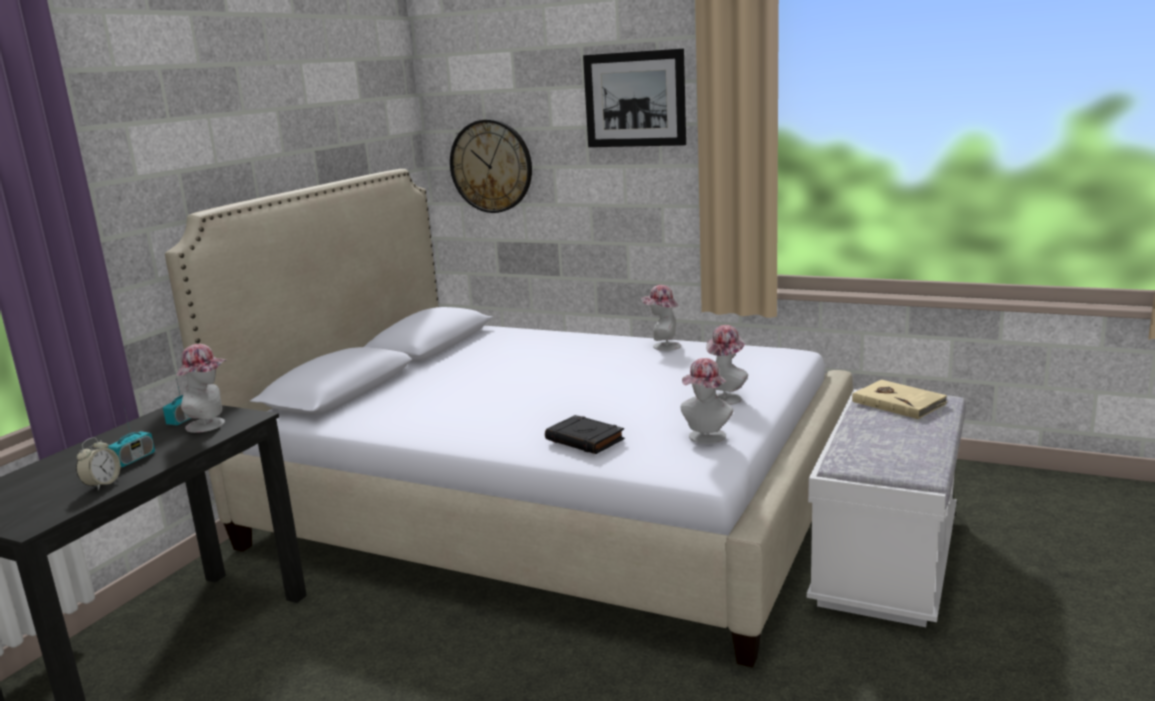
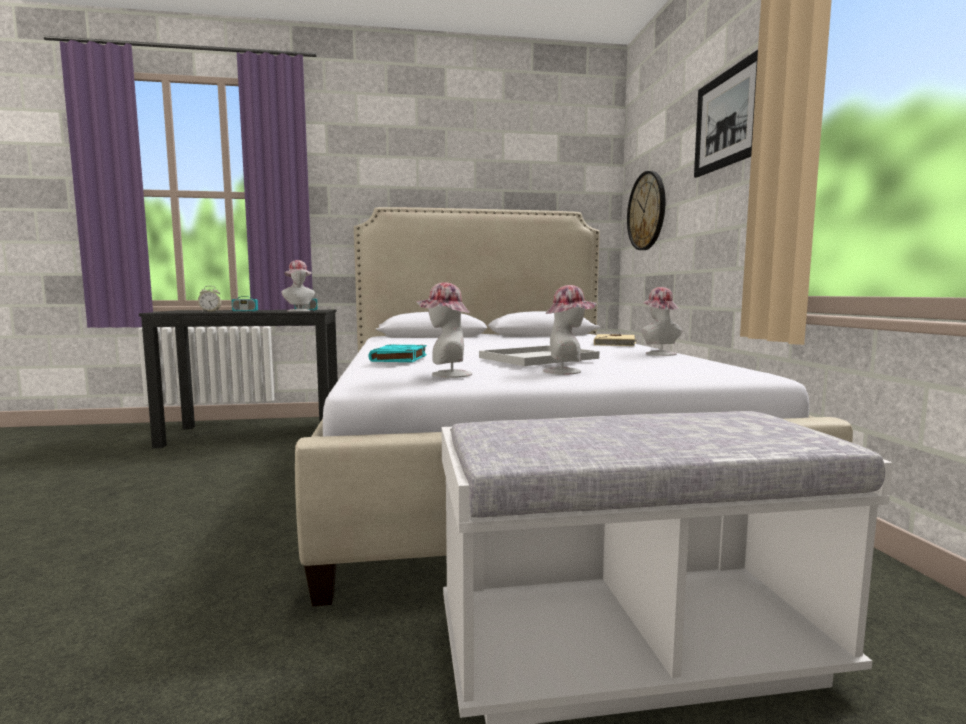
camera: 55 degrees right, 10 degrees down
black book [545,415,625,454] -> turquoise book [368,344,427,362]
beige book [852,380,948,419] -> beige book moved to [594,334,638,346]
none -> white tray [479,345,599,366]

